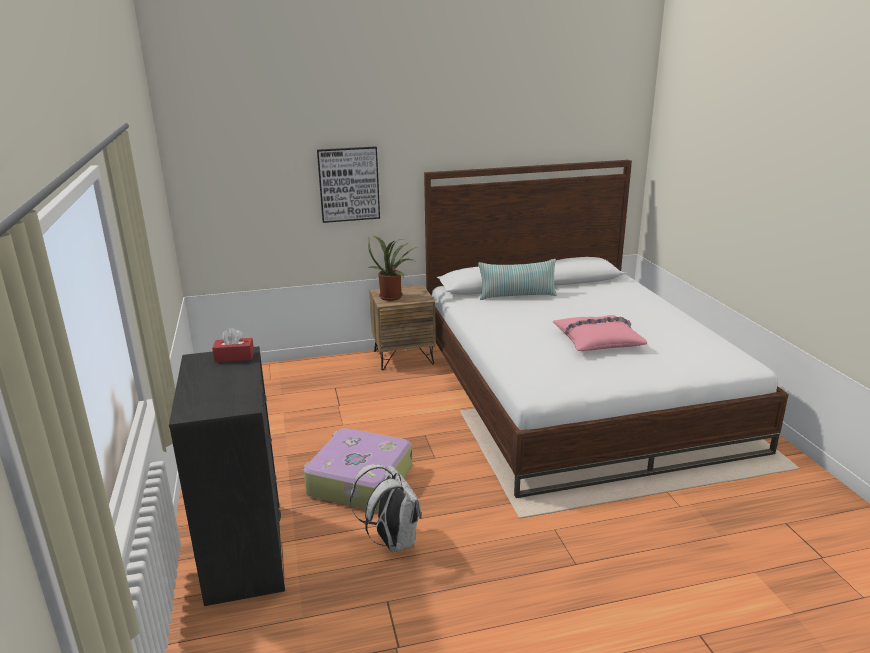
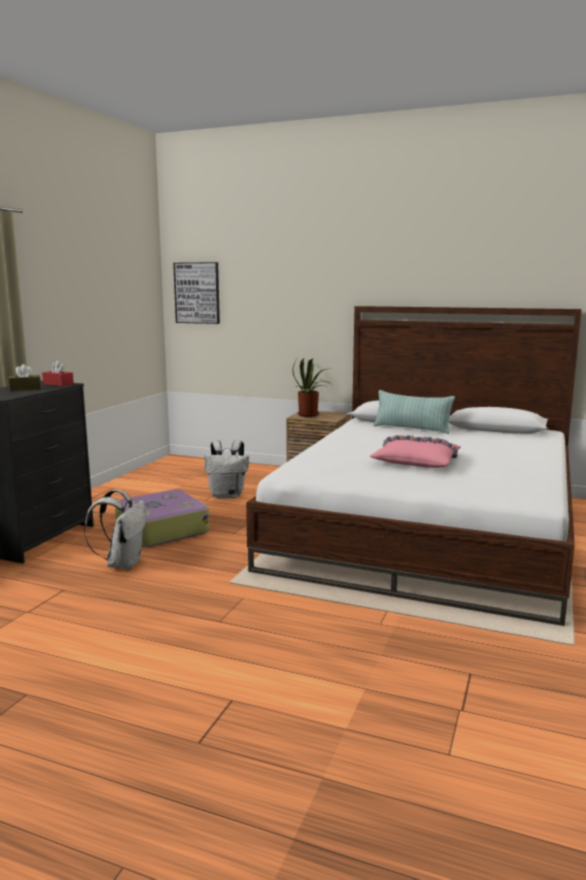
camera: 35 degrees right, 10 degrees down
picture [317,146,380,223] -> picture moved to [173,262,220,324]
none -> brown tissue box [9,364,41,391]
none -> white backpack [204,440,249,499]

